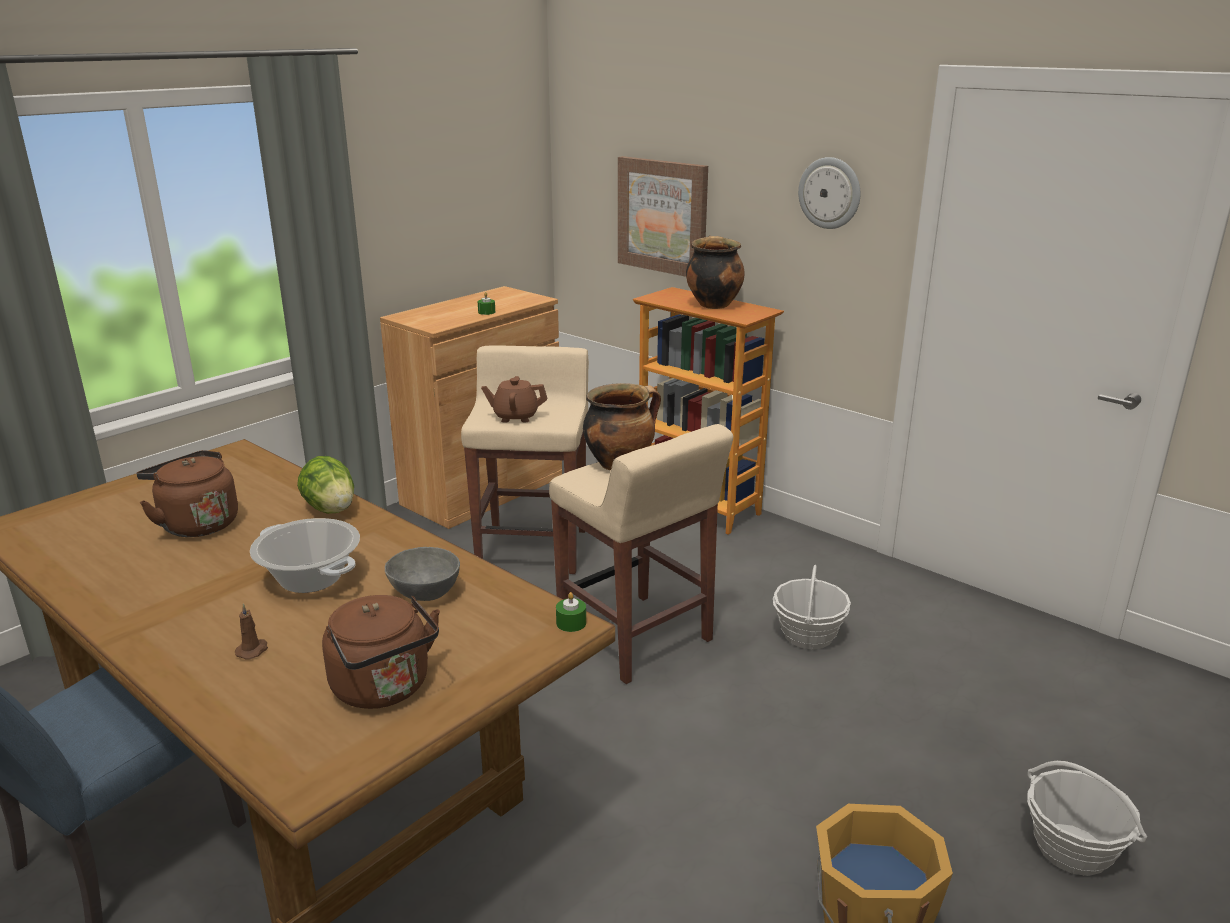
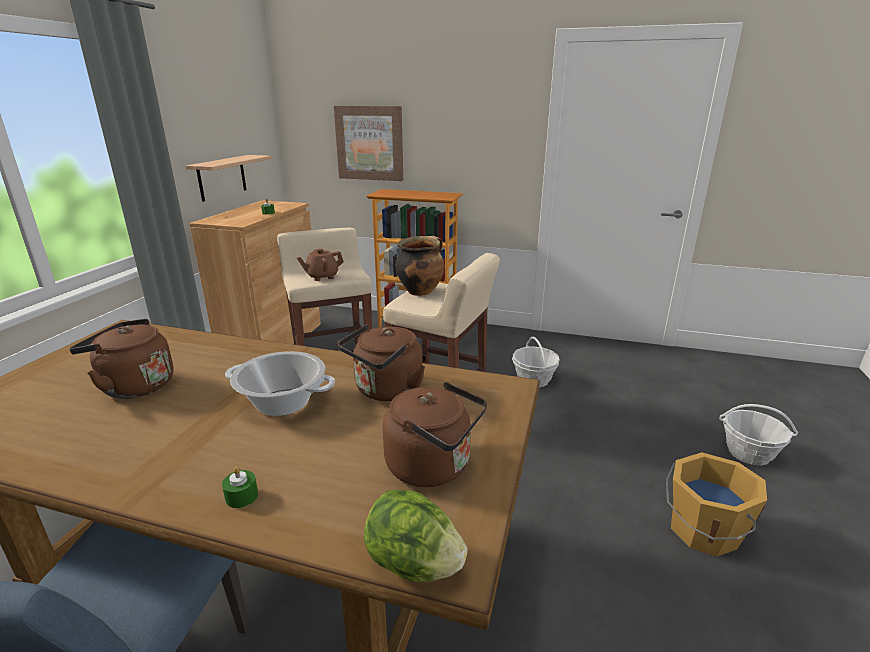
camera: 25 degrees left, 0 degrees up
brown candle [235,603,268,660] -> none
lettuce [297,456,354,514] -> lettuce moved to [364,490,468,583]
grey bowl [385,547,460,601] -> brown kettle [338,324,425,401]
green candle [556,592,586,632] -> green candle moved to [222,467,258,508]
cooking pot [686,236,745,309] -> none
wall clock [798,157,861,229] -> none
none -> shelf [186,155,272,202]

